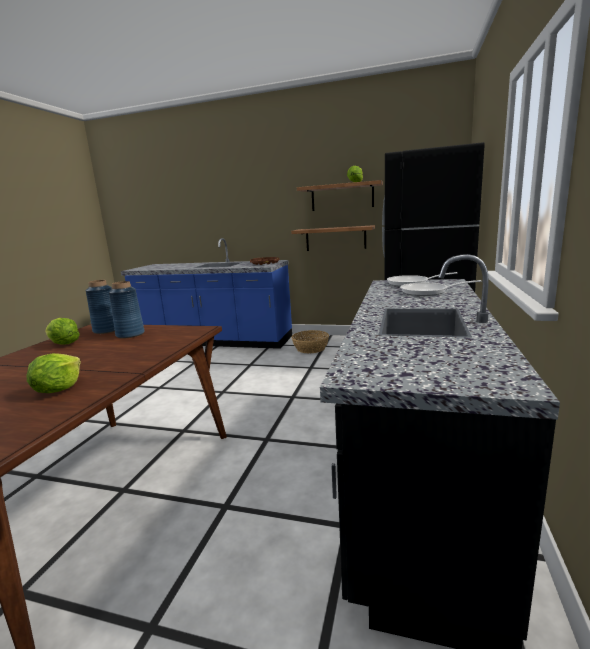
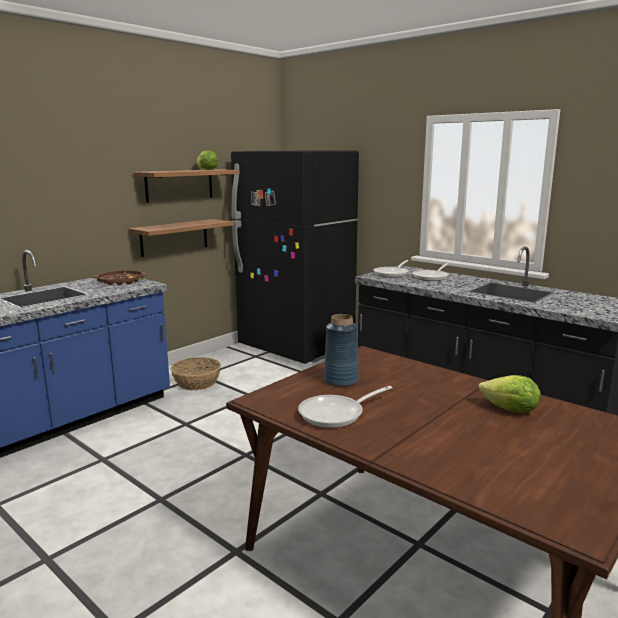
camera: 65 degrees left, 0 degrees up
lettuce [45,318,80,345] -> frying pan [298,386,392,428]
blue vase [85,280,115,334] -> none

